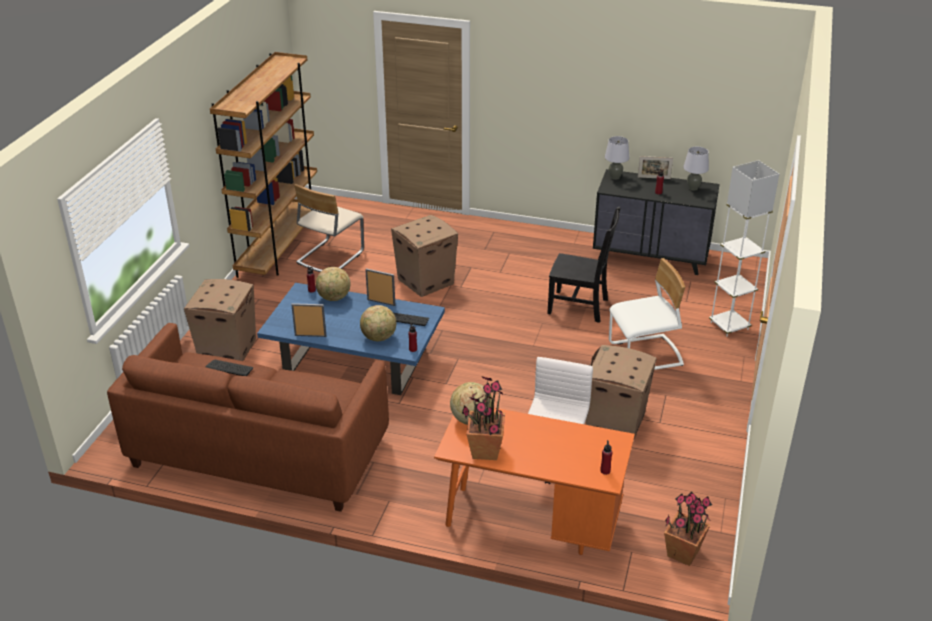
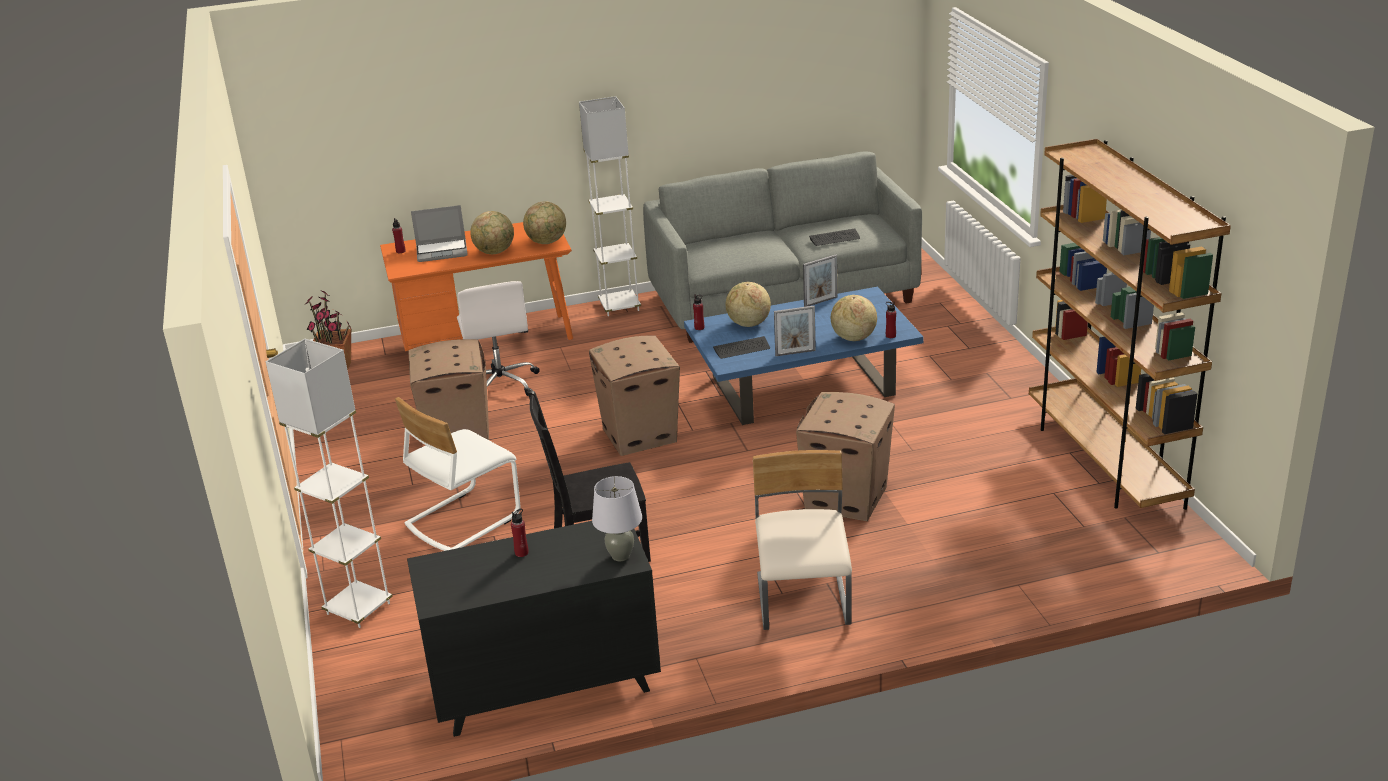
camera: 150 degrees right, 5 degrees down
brown sofa [107,323,389,512] -> grey sofa [643,152,922,343]
cardboard box [184,279,256,361] -> cardboard box moved to [589,335,680,456]
beige chair [294,184,364,272] -> beige chair moved to [753,450,852,630]
potted plant [462,377,506,460] -> none
picture frame [638,156,673,179] -> none
grey table lamp [683,146,709,191] -> none
none -> laptop [411,205,468,262]
none -> globe [470,211,514,254]
none -> white floor lamp [579,96,641,316]

